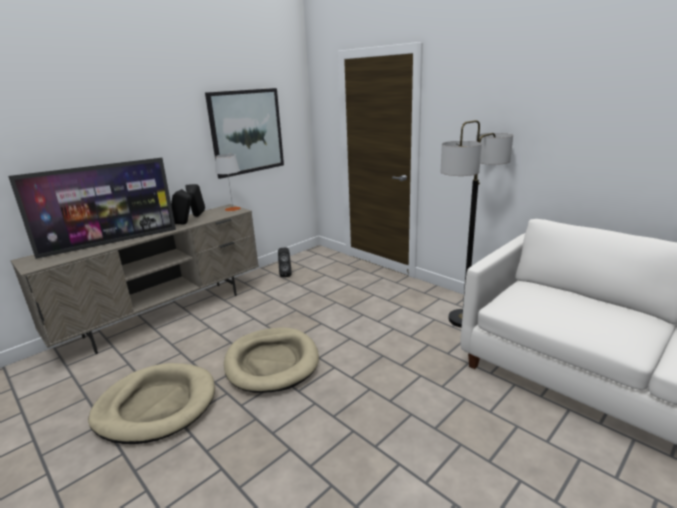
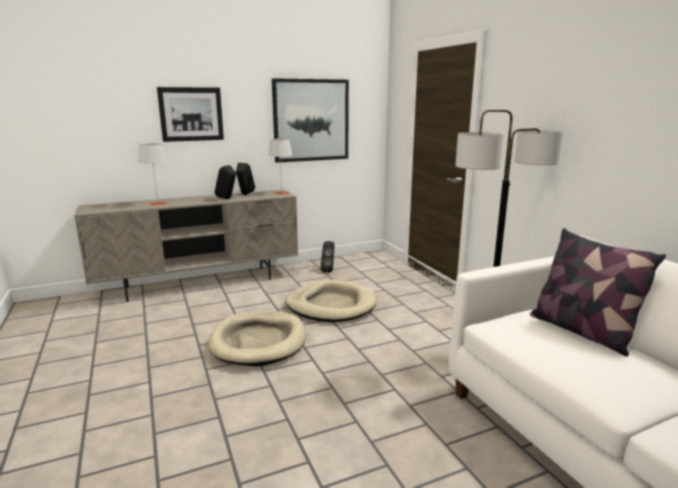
camera: 20 degrees right, 5 degrees down
television [8,158,176,259] -> grey table lamp [138,143,167,206]
beige dog bed [88,363,215,444] -> beige dog bed moved to [285,280,376,322]
none -> picture [157,87,224,142]
none -> pillow [530,228,666,357]

